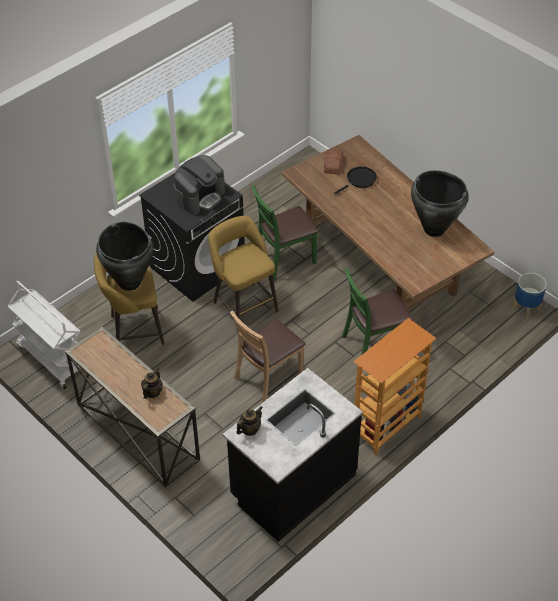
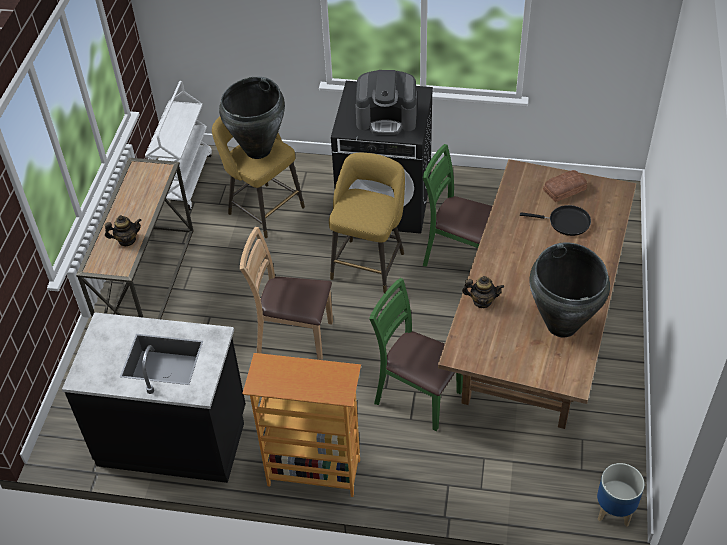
camera: 55 degrees right, 0 degrees up
teapot [236,407,263,436] -> teapot moved to [462,276,504,308]

